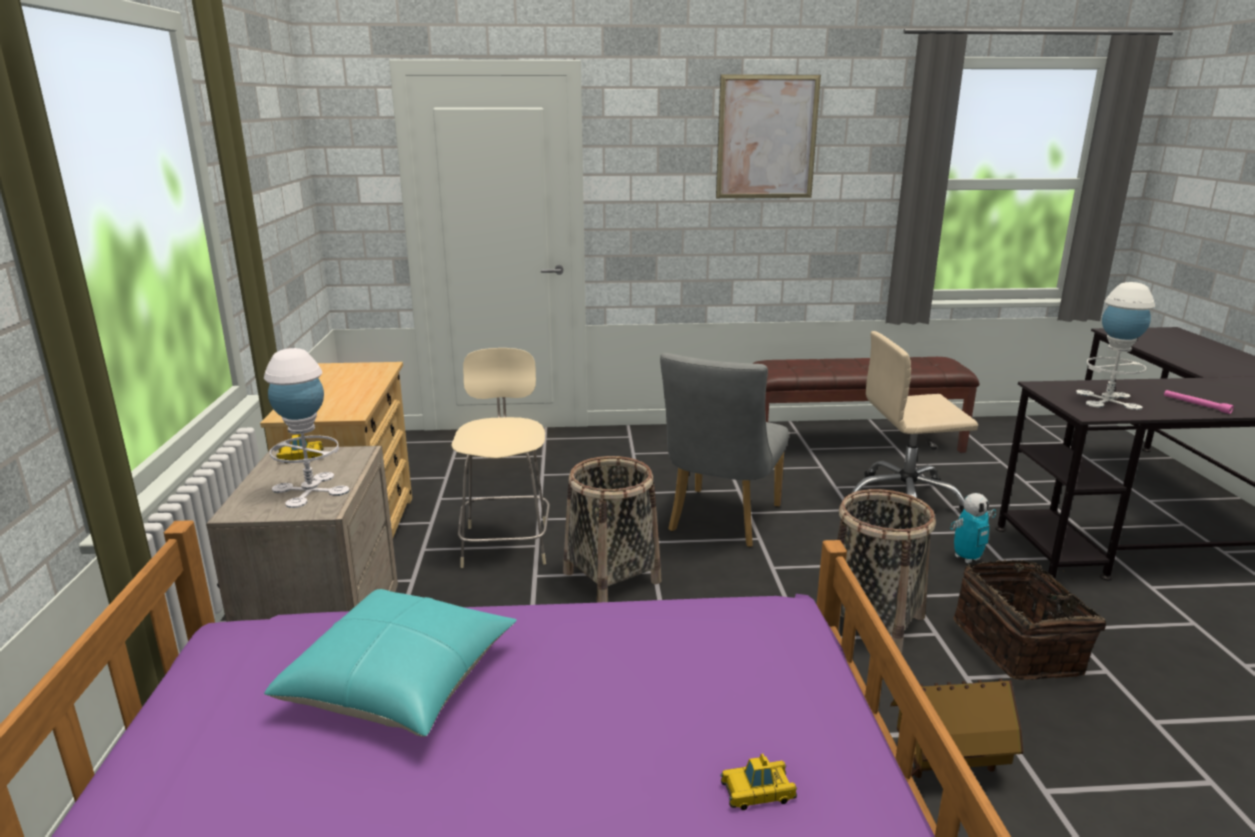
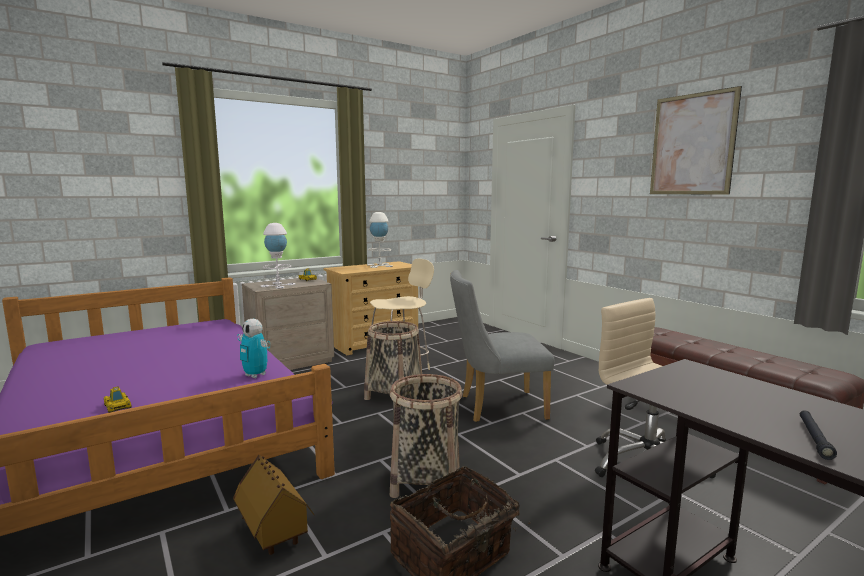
camera: 60 degrees right, 10 degrees down
turquoise pillow [264,589,517,737] -> none
toy robot [950,493,996,563] -> toy robot moved to [237,319,270,378]
white table lamp [1076,282,1155,410] -> white table lamp moved to [367,212,393,268]
pink flashlight [1164,390,1234,414] -> black flashlight [800,410,837,460]

